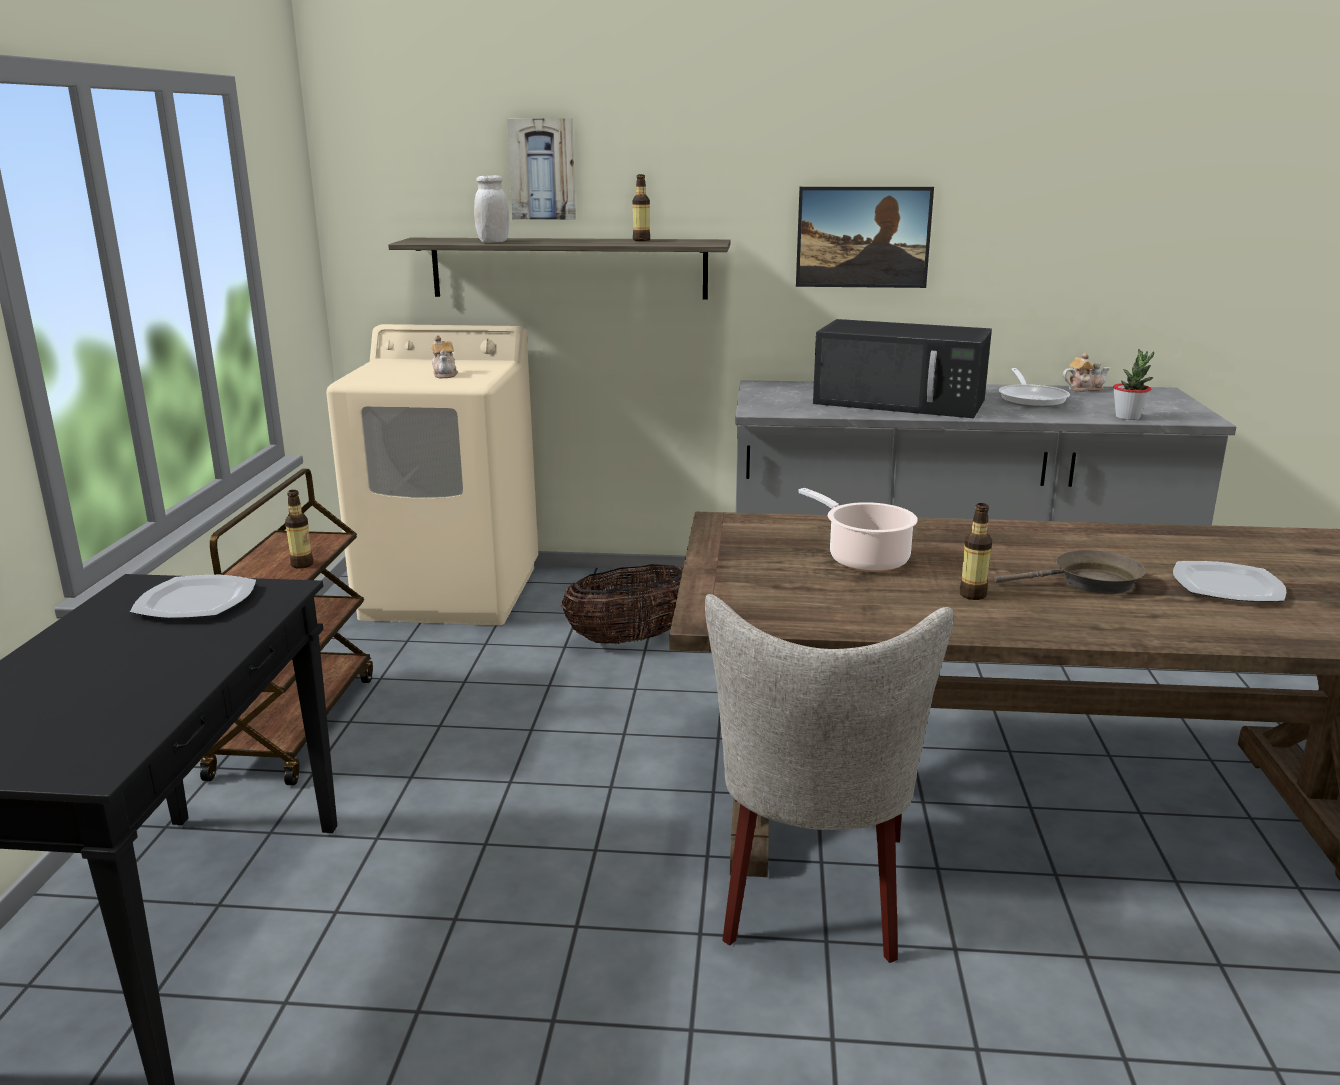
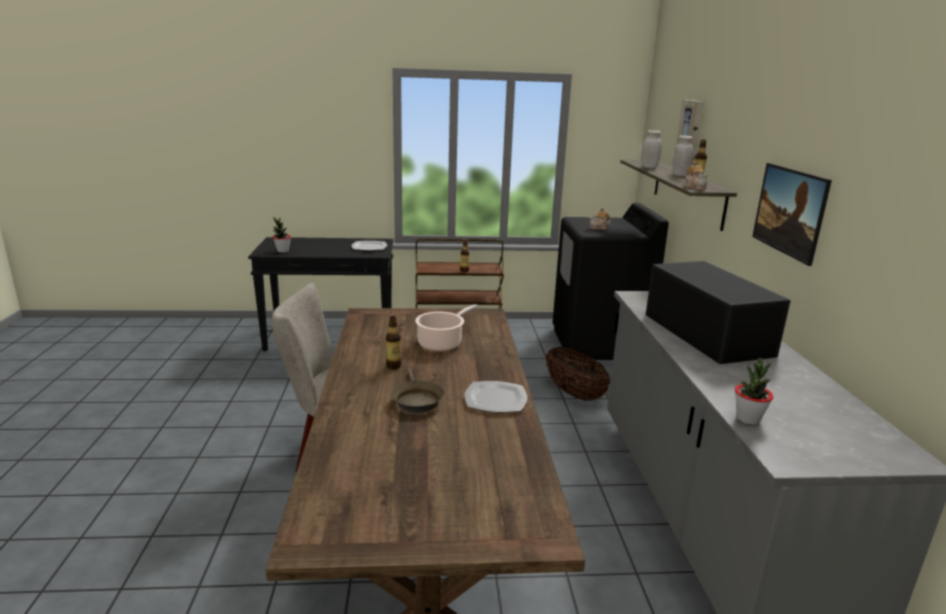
camera: 80 degrees right, 0 degrees up
beige washing machine [326,324,538,626] -> black washing machine [553,203,669,360]
black microwave [813,319,992,418] -> black microwave turned 150 degrees clockwise [646,261,791,364]
frying pan [999,368,1070,407] -> none
teapot [1063,353,1110,392] -> teapot moved to [685,161,708,190]
plate [1173,561,1286,602] -> plate moved to [465,381,527,412]
none -> potted plant [273,218,291,253]
none -> white jar [672,135,693,176]

